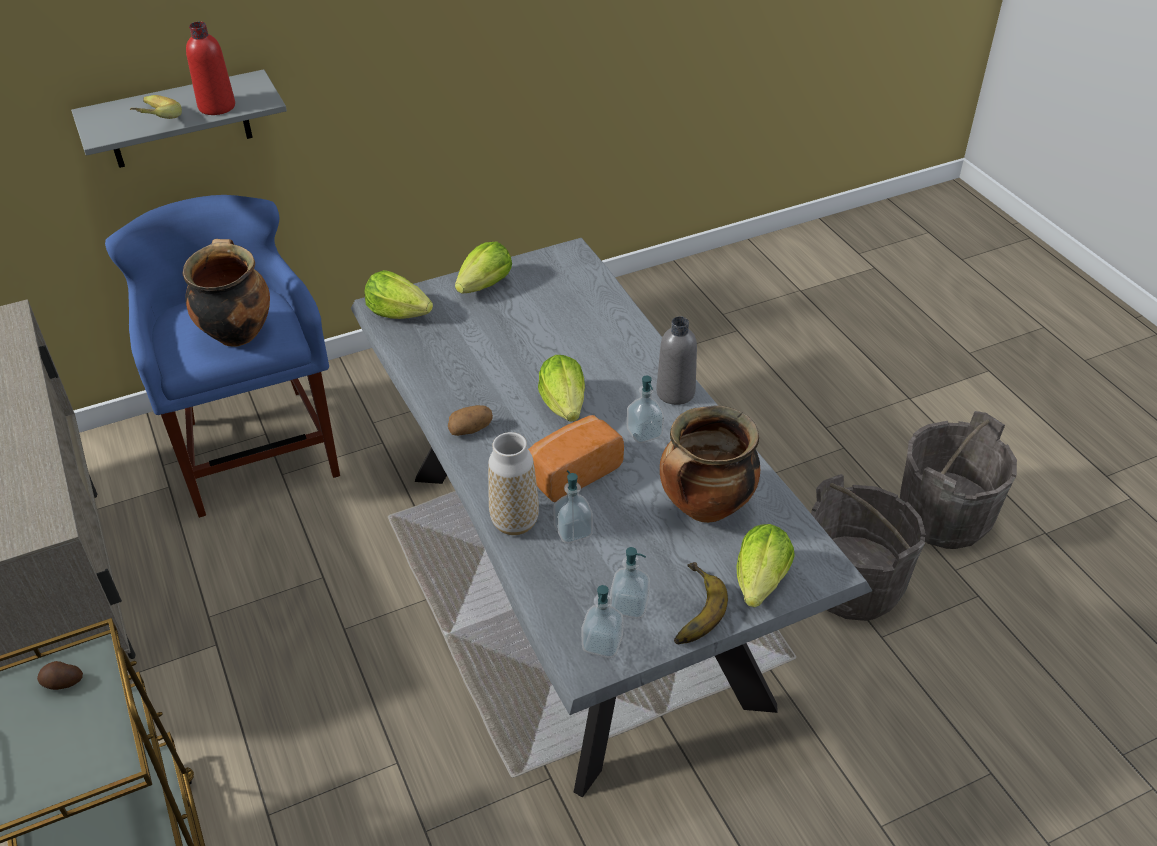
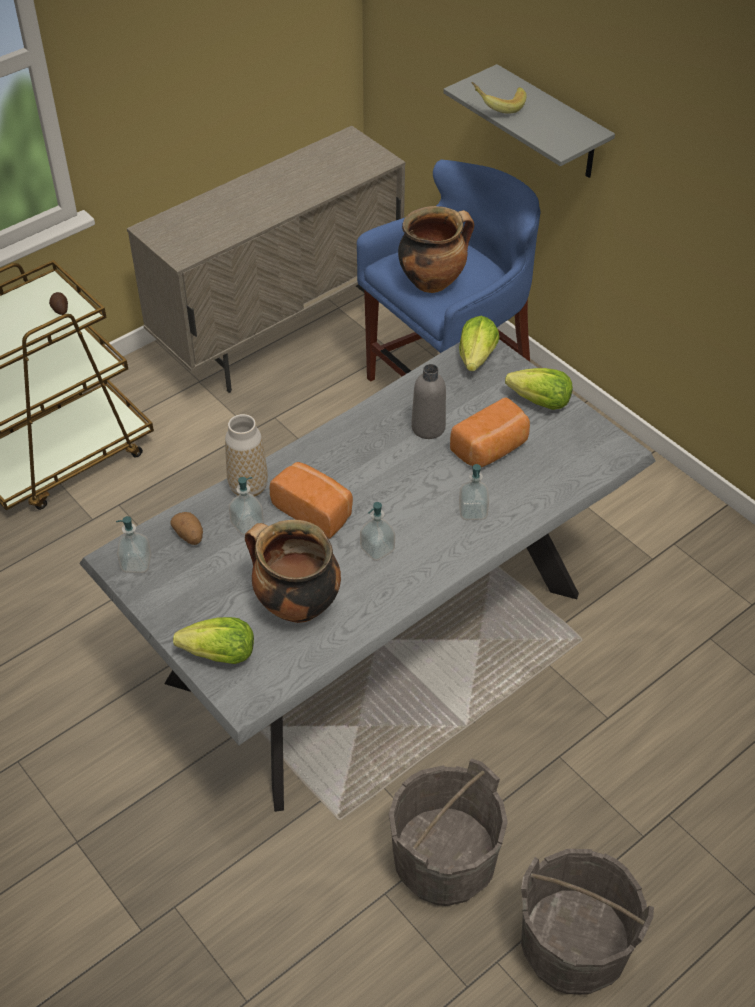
camera: 75 degrees right, 5 degrees up
red bottle [186,22,235,115] -> none
potato [448,405,493,436] -> potato moved to [170,512,203,545]
lettuce [538,355,585,422] -> none
soap dispenser [610,547,650,619] -> soap dispenser moved to [459,464,489,520]
grey bottle [656,316,697,405] -> grey bottle moved to [411,364,446,439]
banana [674,562,728,644] -> none
none -> bread [450,397,530,467]

